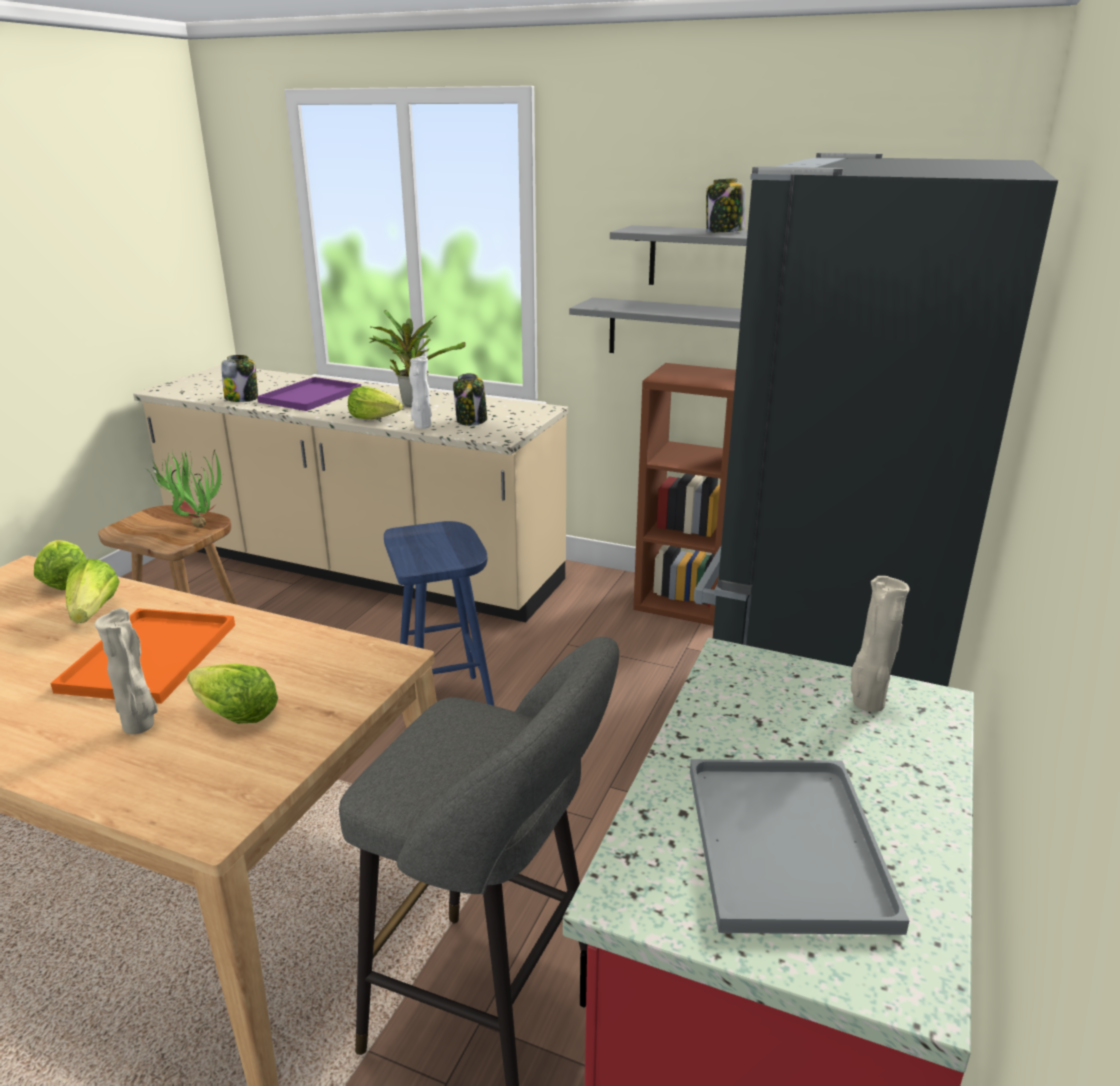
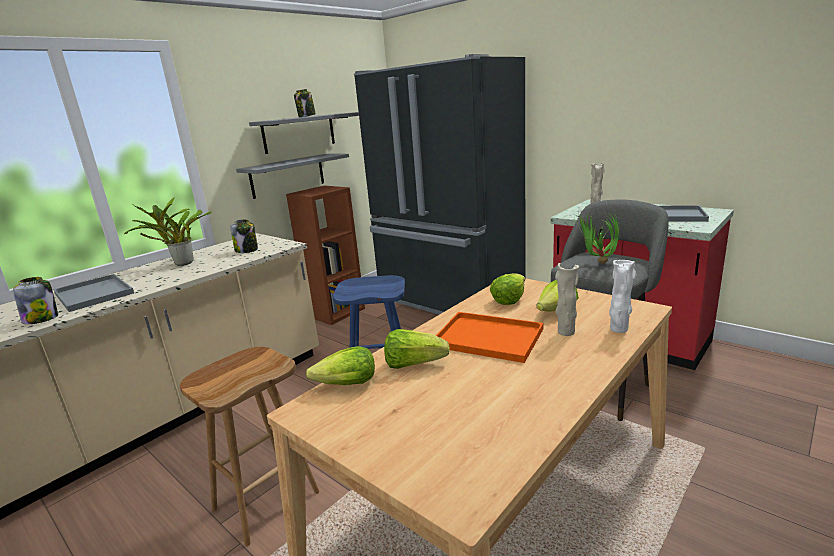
camera: 70 degrees left, 5 degrees down
potted plant [146,450,221,528] -> potted plant moved to [574,212,621,264]
purple tray [257,377,361,411] -> grey tray [53,274,134,312]
lettuce [348,386,403,419] -> lettuce moved to [490,273,525,305]
white vase [409,356,432,429] -> white vase moved to [609,260,636,333]

